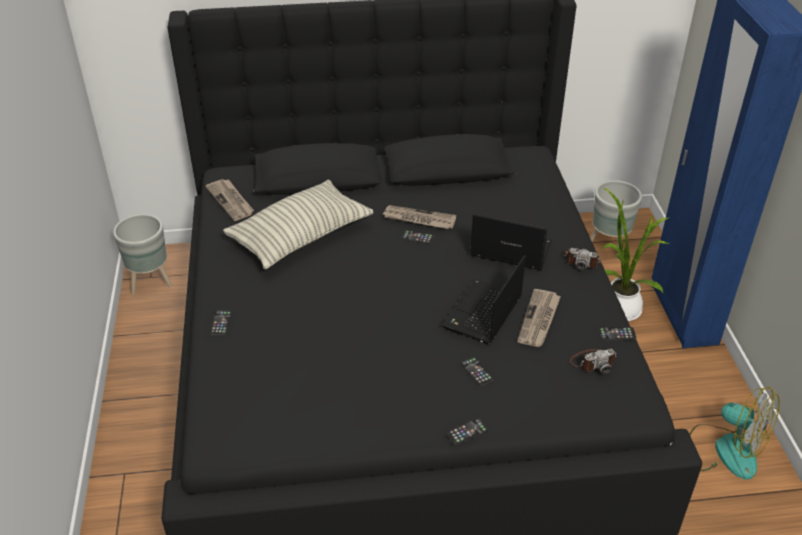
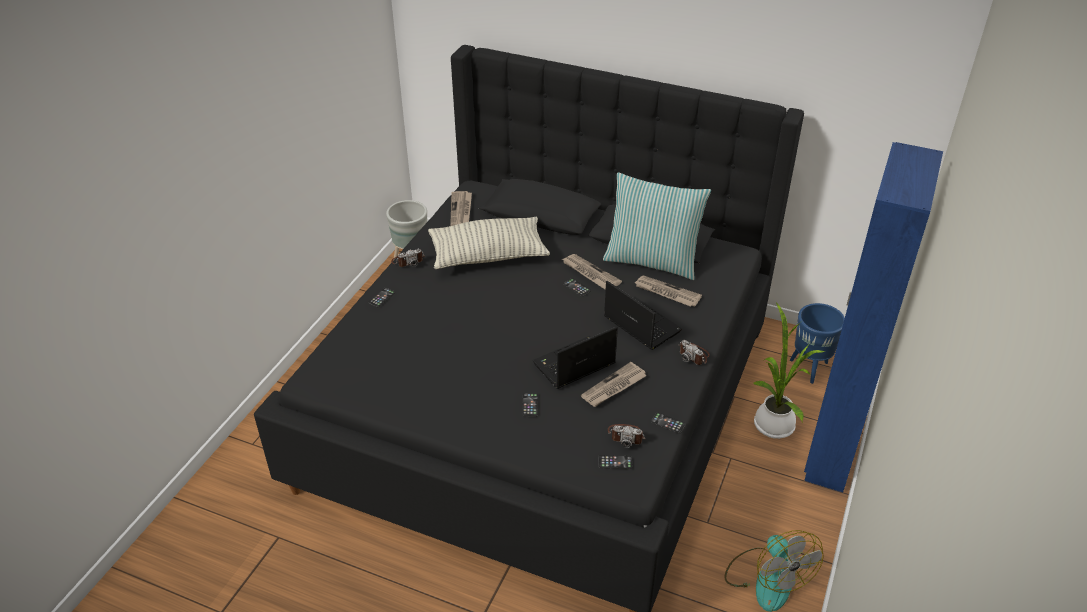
camera: 30 degrees right, 0 degrees up
phone [446,418,488,445] -> phone moved to [598,455,632,469]
grey planter [590,180,642,260] -> blue planter [790,303,845,384]
none -> camera [391,249,425,267]
none -> pillow [603,173,711,280]
none -> newspaper [635,276,702,307]

